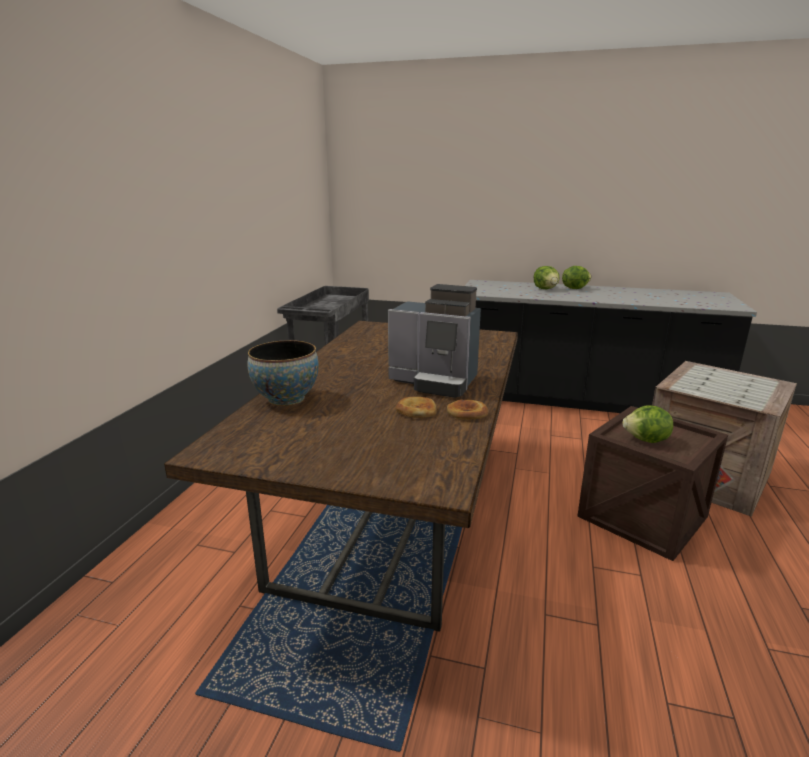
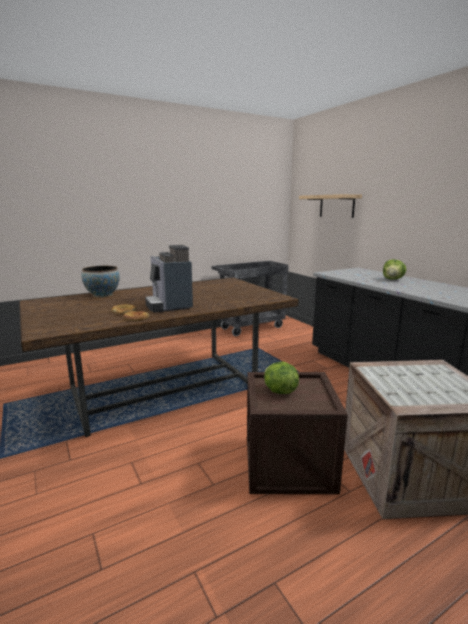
camera: 45 degrees right, 5 degrees down
lettuce [562,266,592,289] -> none
none -> shelf [299,194,362,218]

